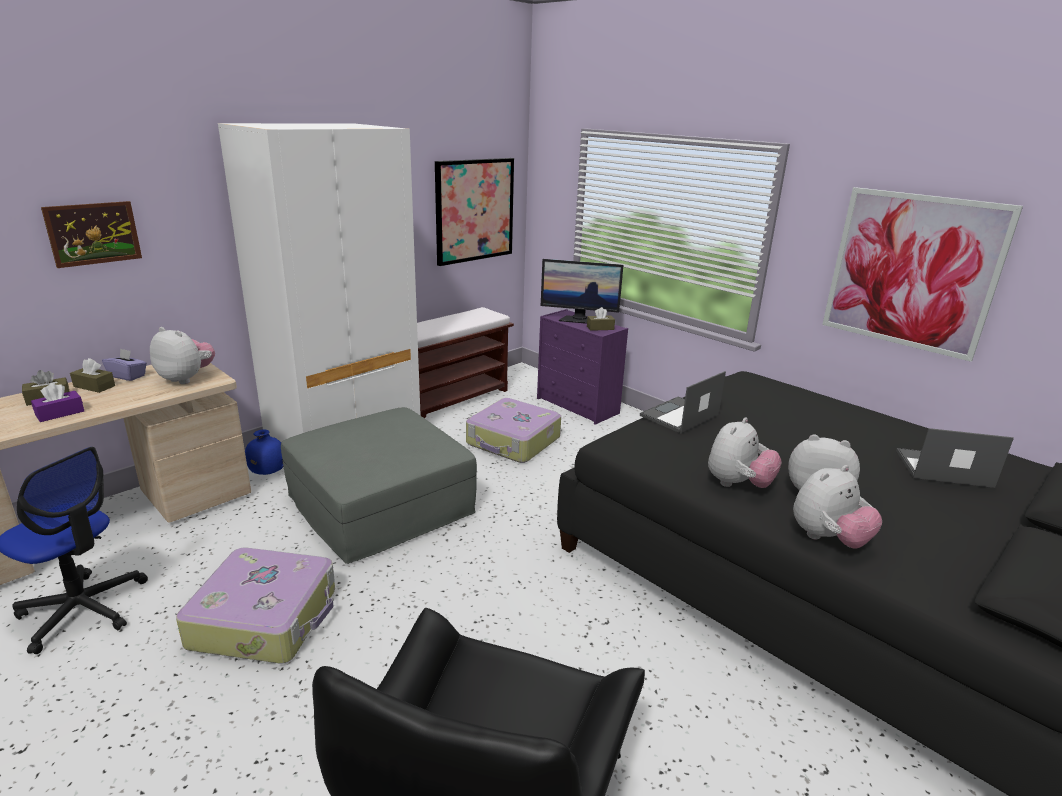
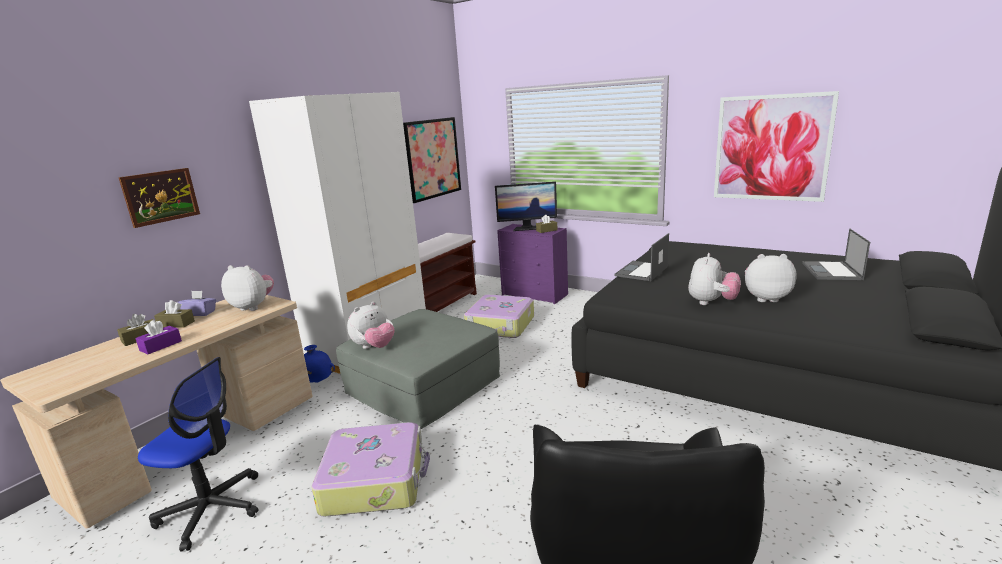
camera: 10 degrees left, 5 degrees down
plush toy [793,465,882,548] -> plush toy moved to [347,302,394,349]
laptop [896,428,1014,488] -> laptop turned 75 degrees counterclockwise [802,228,870,280]

